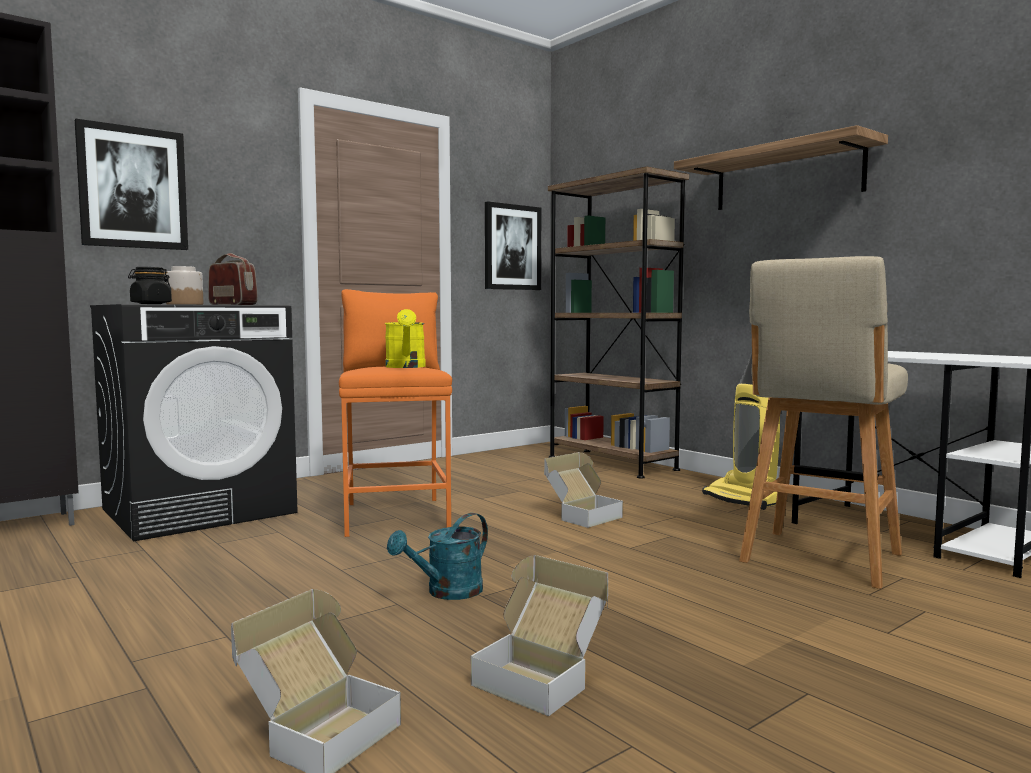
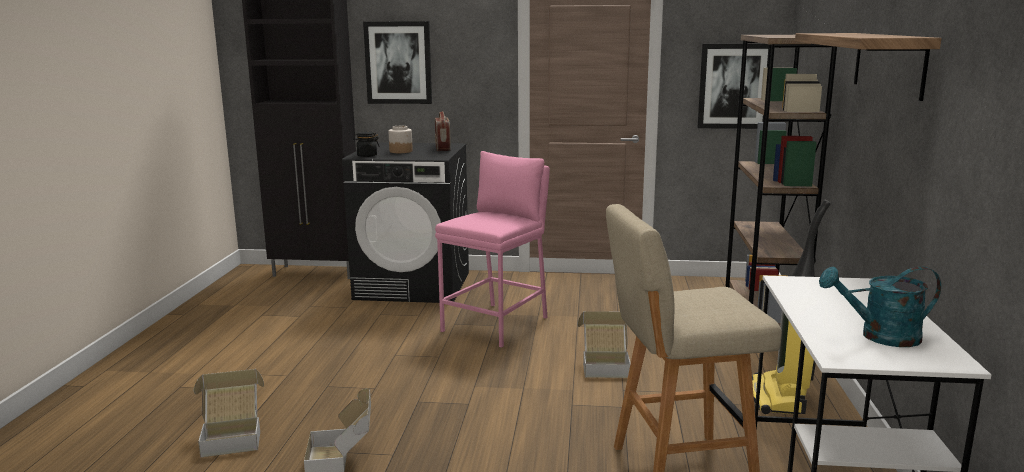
camera: 45 degrees right, 10 degrees up
orange stool [339,289,452,537] -> pink stool [435,151,550,348]
yellow watering can [385,309,426,368] -> none
turquoise watering can [387,513,488,600] -> turquoise watering can moved to [819,267,941,347]

